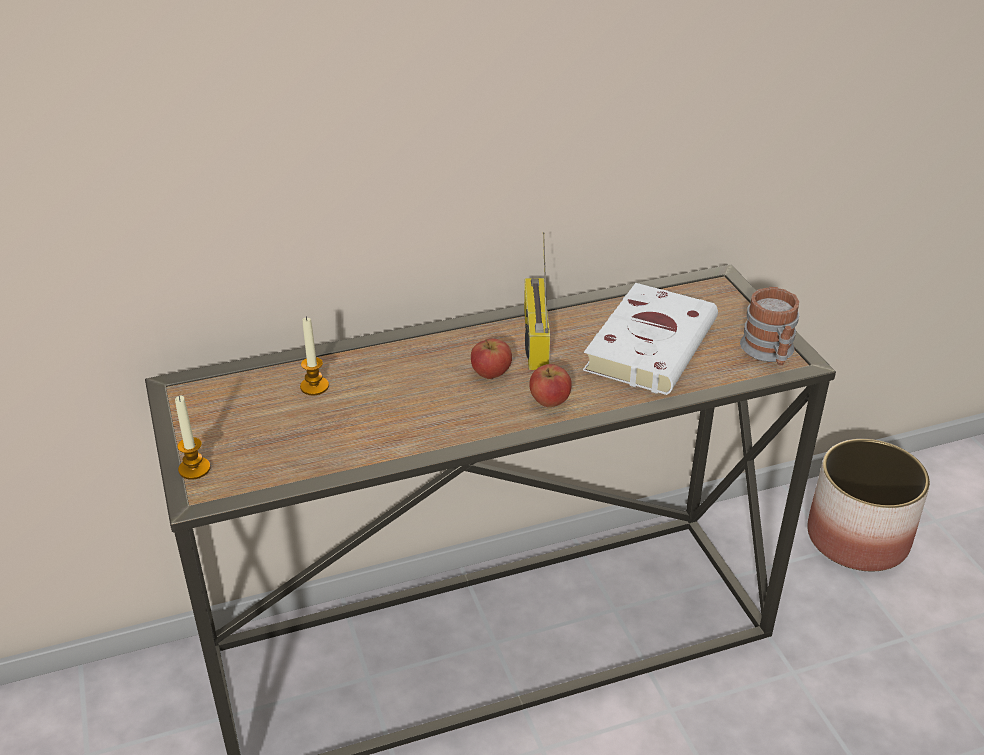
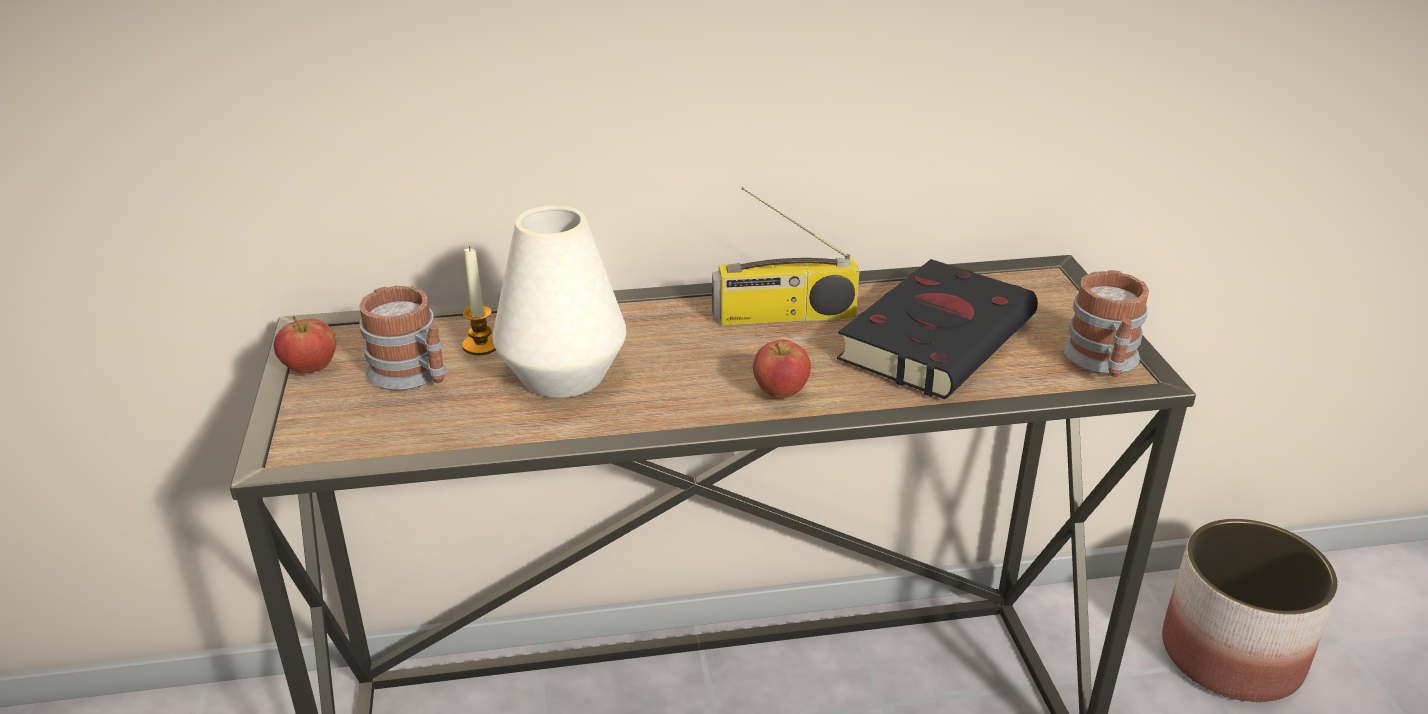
camera: 10 degrees right, 5 degrees down
candle [175,396,210,480] -> none
apple [471,338,512,379] -> apple moved to [274,316,336,373]
radio [524,232,550,370] -> radio turned 105 degrees counterclockwise [712,187,859,325]
white book [583,283,718,395] -> black book [837,259,1038,399]
none -> mug [359,285,446,391]
none -> white vase [493,205,626,398]

